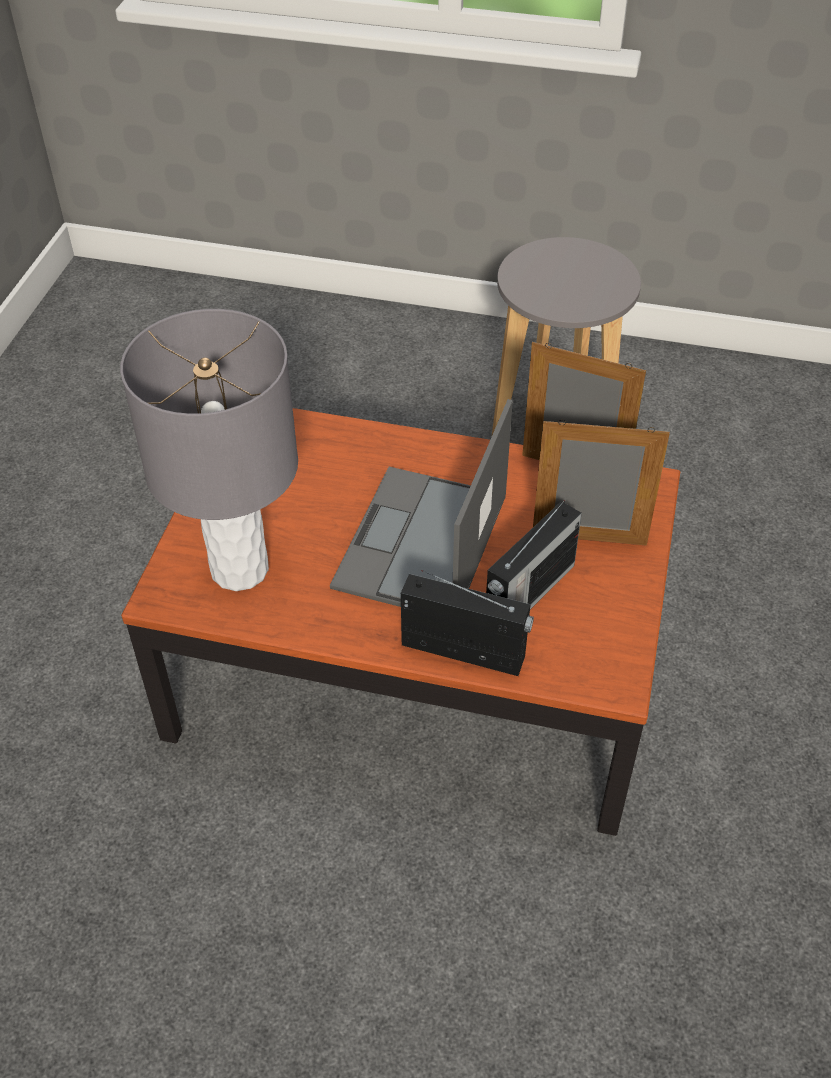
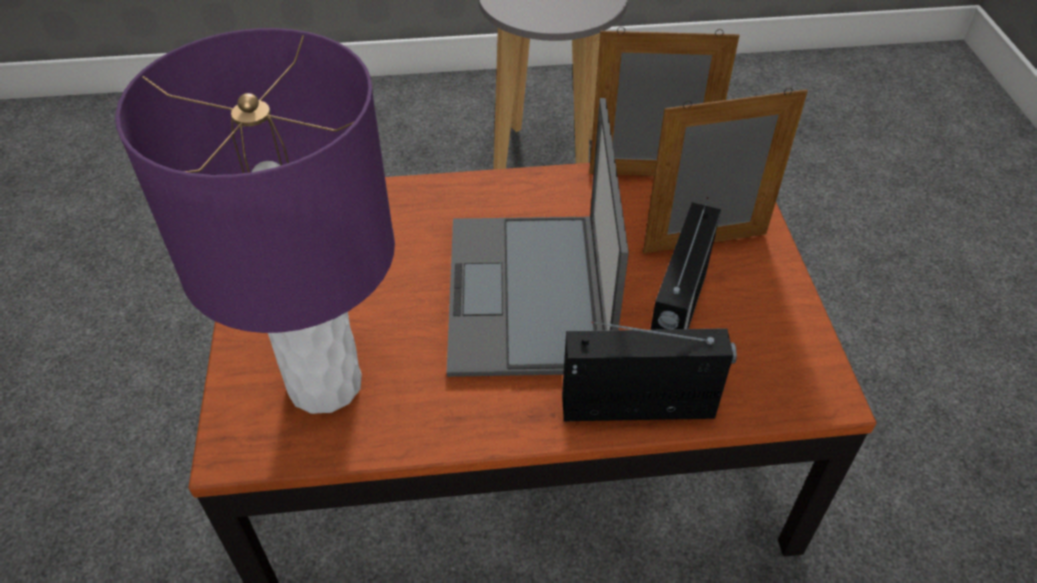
camera: 20 degrees left, 0 degrees up
grey table lamp [120,309,298,591] -> purple table lamp [115,28,395,414]

